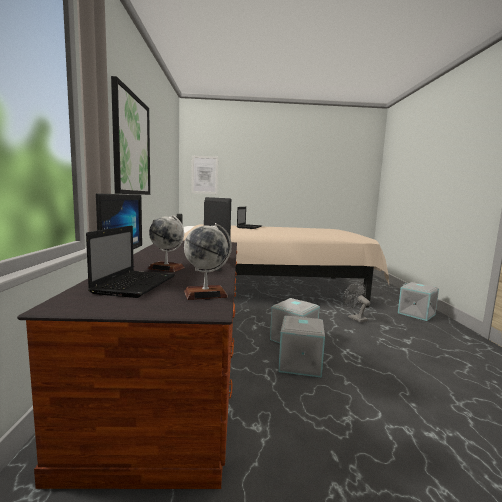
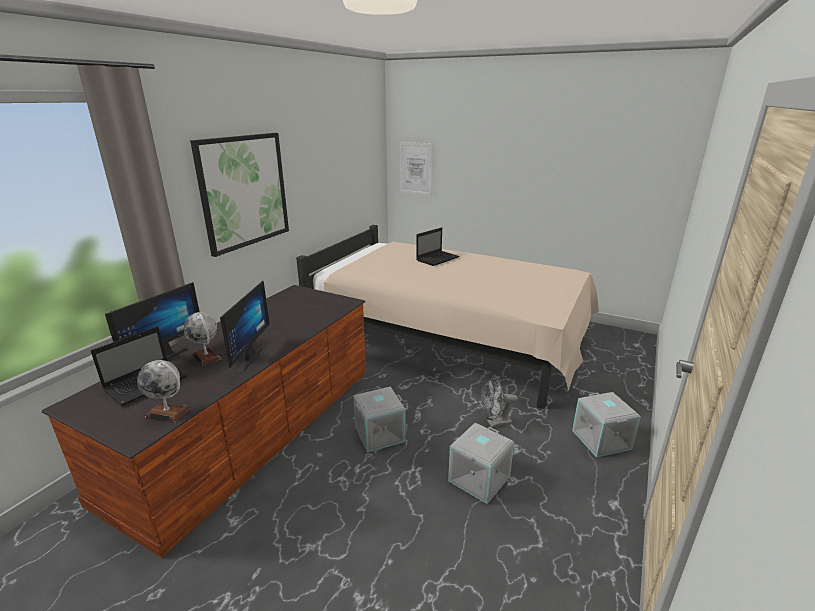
camera: 30 degrees right, 15 degrees up
grey storage box [278,316,325,378] -> grey storage box moved to [448,423,514,504]
grey fan [343,282,370,323] -> grey fan turned 105 degrees counterclockwise [481,378,518,428]

